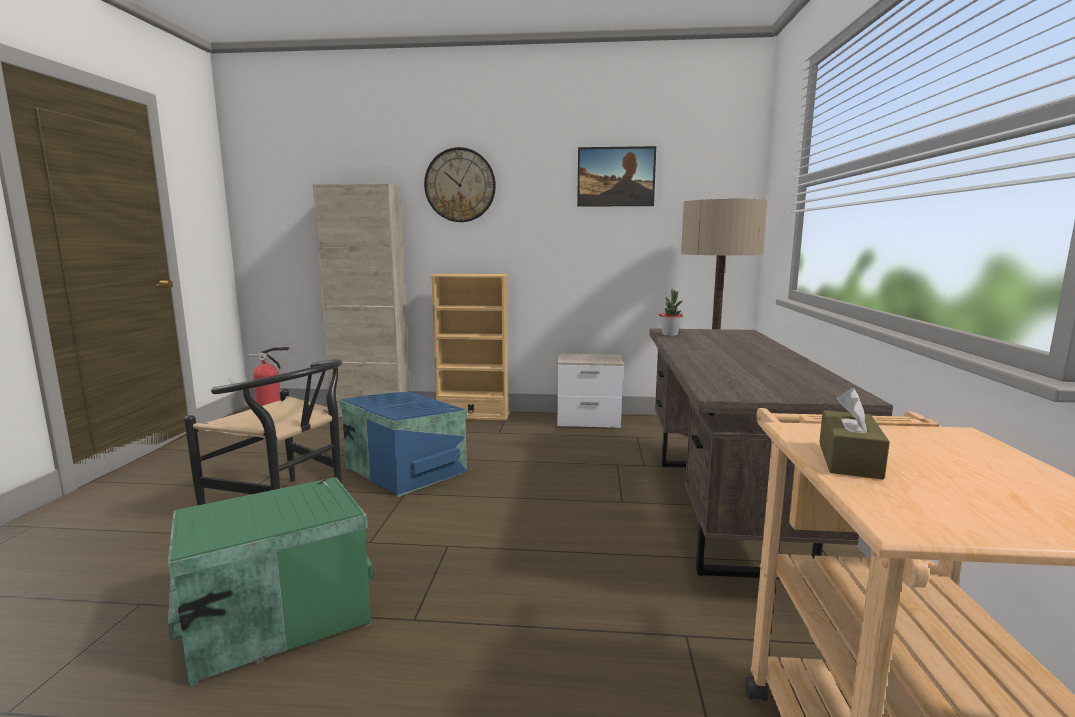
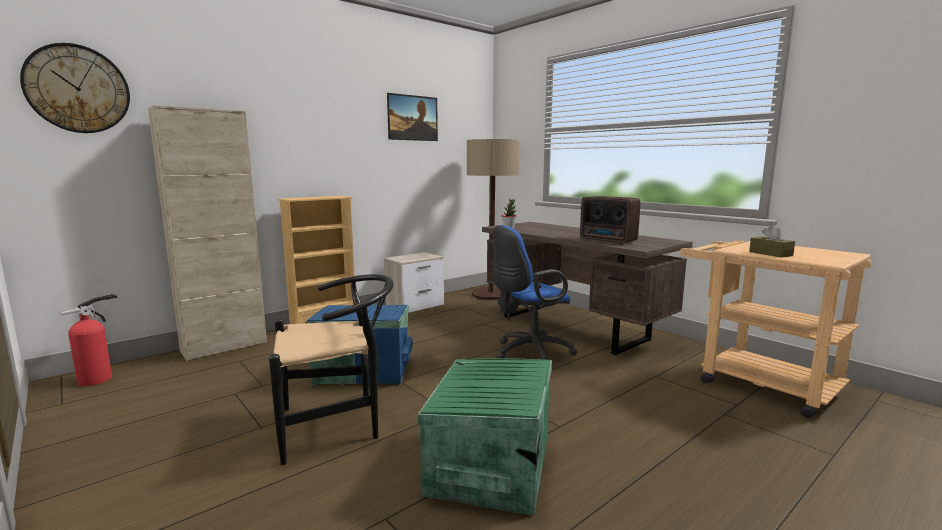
camera: 45 degrees left, 0 degrees up
wall clock [424,147,496,222] -> wall clock moved to [20,43,130,133]
none -> blue office chair [493,225,577,360]
none -> radio [580,196,640,243]

